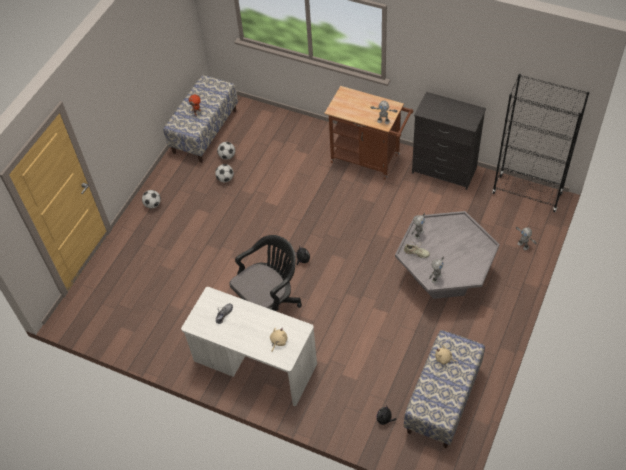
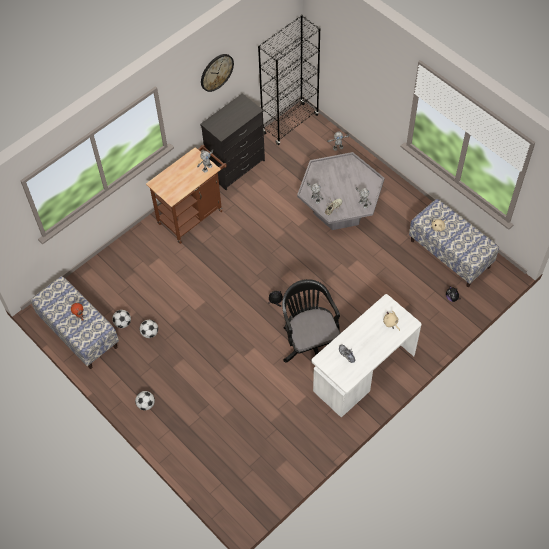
camera: 70 degrees left, 5 degrees up
none -> wall clock [201,54,234,92]

